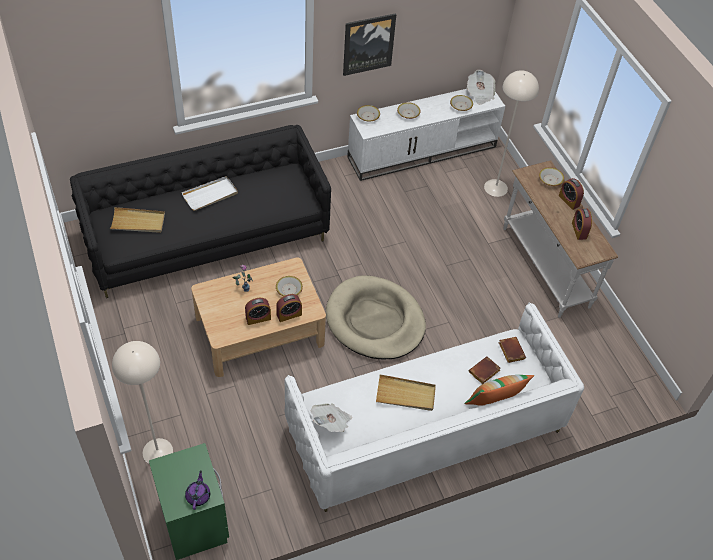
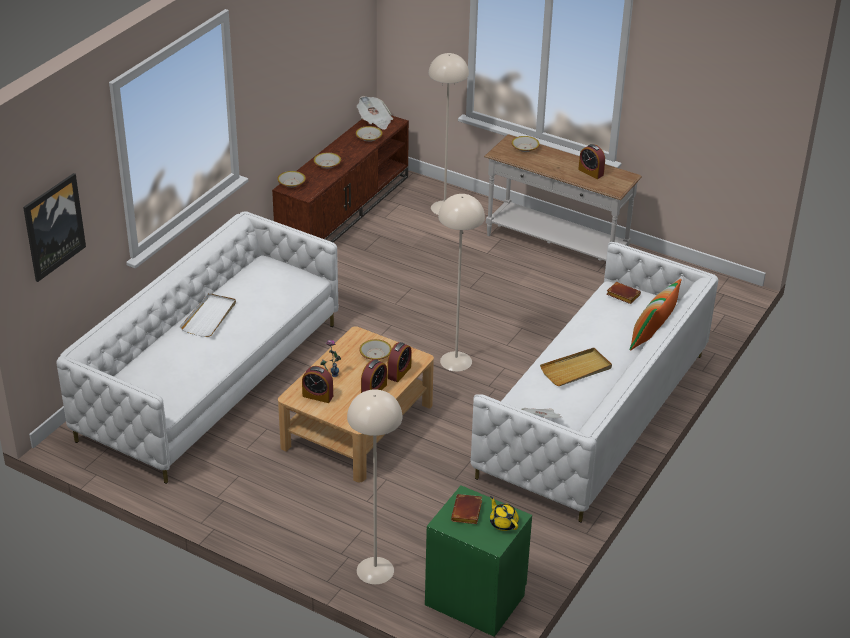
camera: 35 degrees left, 15 degrees down
black sofa [70,125,331,298] -> white sofa [57,211,338,484]
beige tray [109,207,165,233] -> none
purple teapot [185,470,210,510] -> yellow teapot [490,496,519,531]
beige dog bed [326,275,426,359] -> beige floor lamp [438,194,485,372]
picture [343,13,396,76] -> picture moved to [23,173,86,282]
white tv stand [347,89,505,181] -> brown tv stand [272,115,409,243]
brown book [469,356,500,384] -> brown book moved to [451,494,482,524]
alarm clock [559,178,584,210] -> alarm clock moved to [302,366,333,403]

